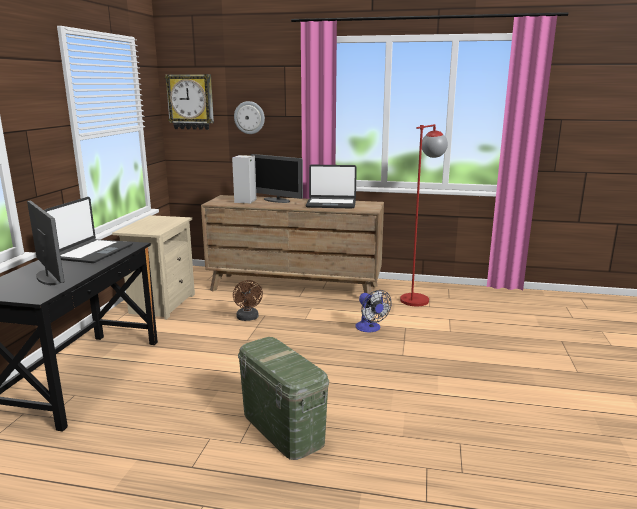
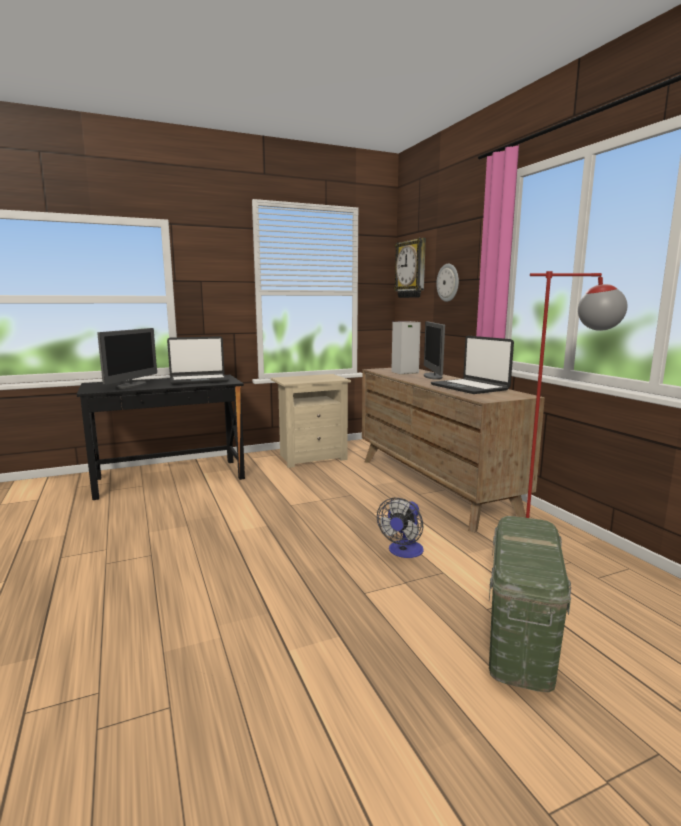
camera: 55 degrees right, 5 degrees down
brown fan [233,280,263,321] -> none
green storage box [238,337,329,460] -> green storage box moved to [489,516,571,692]

